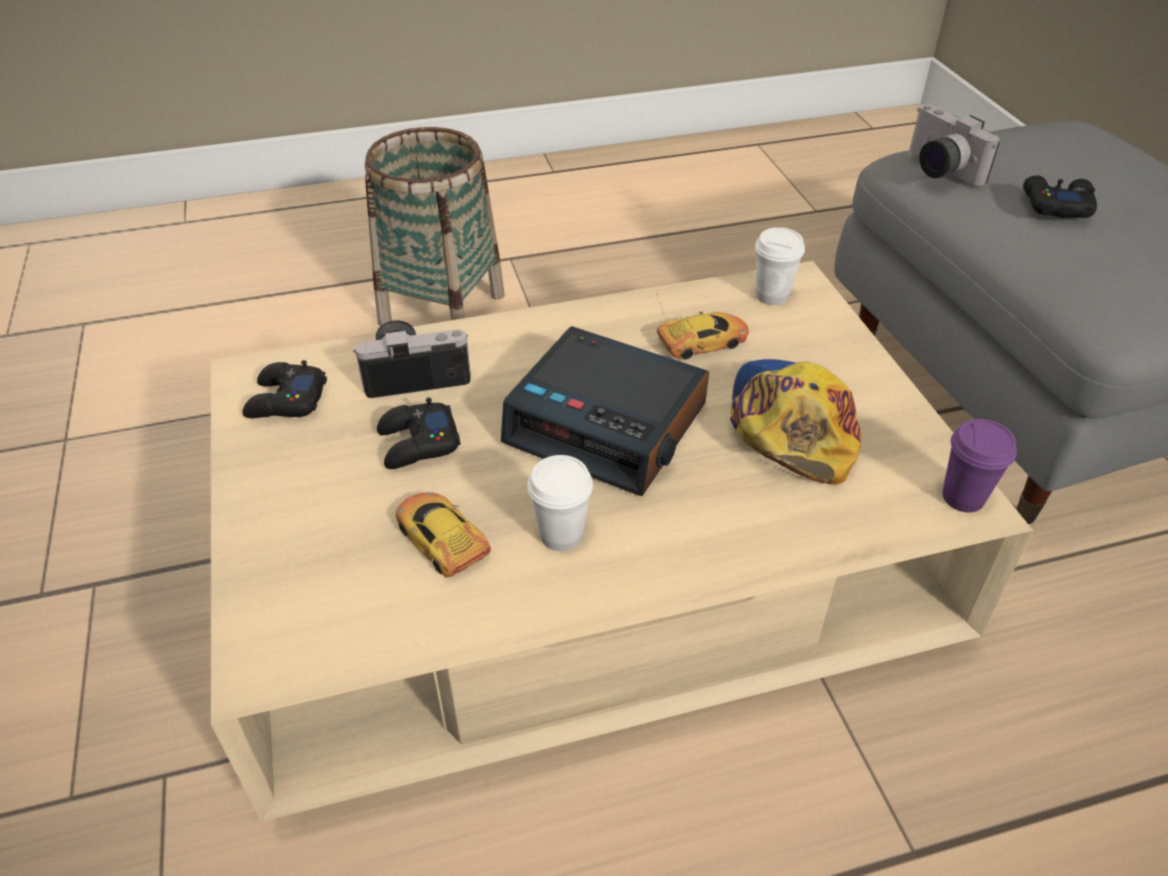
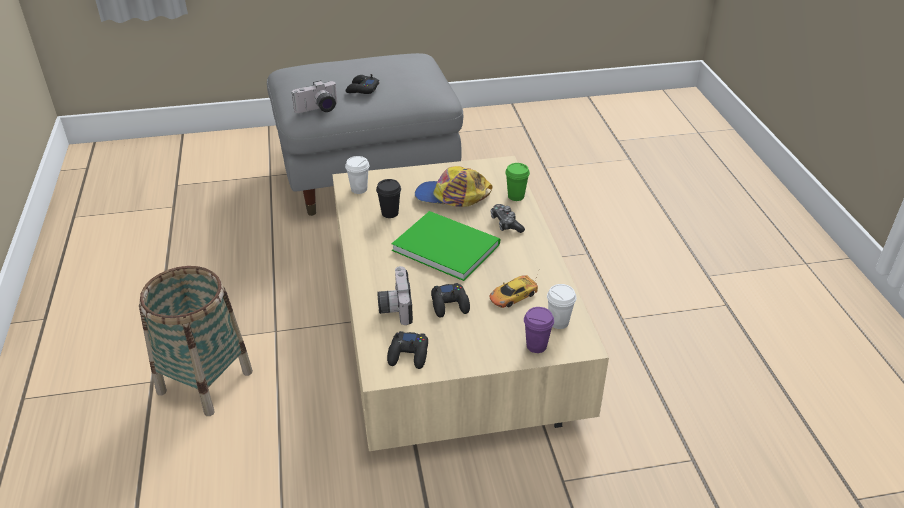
camera: 85 degrees left, 5 degrees down
alarm clock [501,326,709,496] -> green book [392,211,500,281]
white cup [527,455,593,551] -> white cup moved to [547,284,576,329]
toy car [656,293,749,360] -> black cup [376,179,401,218]
purple cup [942,419,1017,512] -> purple cup moved to [524,307,554,353]
none -> game controller [490,204,525,233]
none -> green cup [505,163,530,201]

